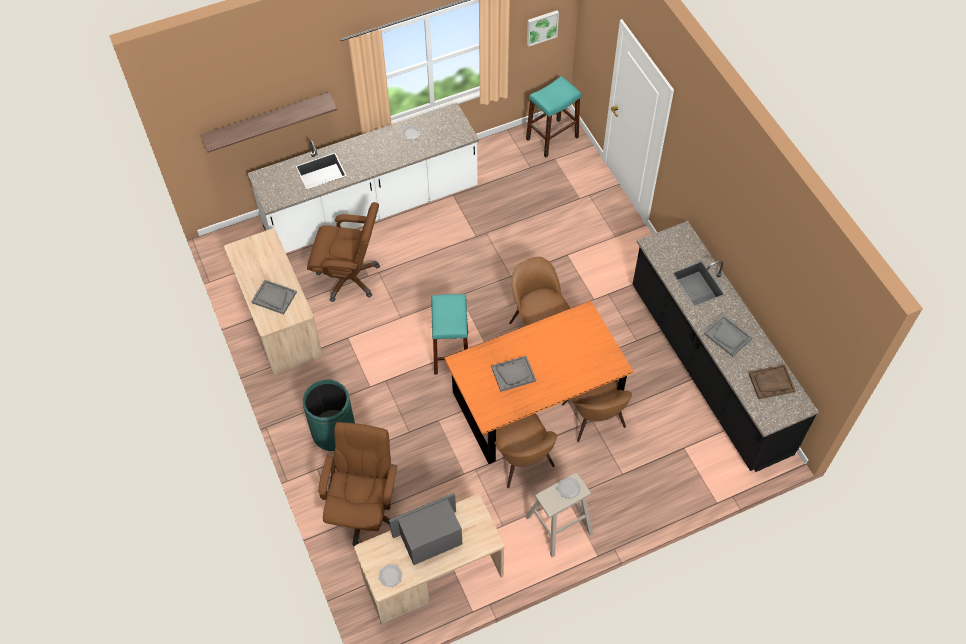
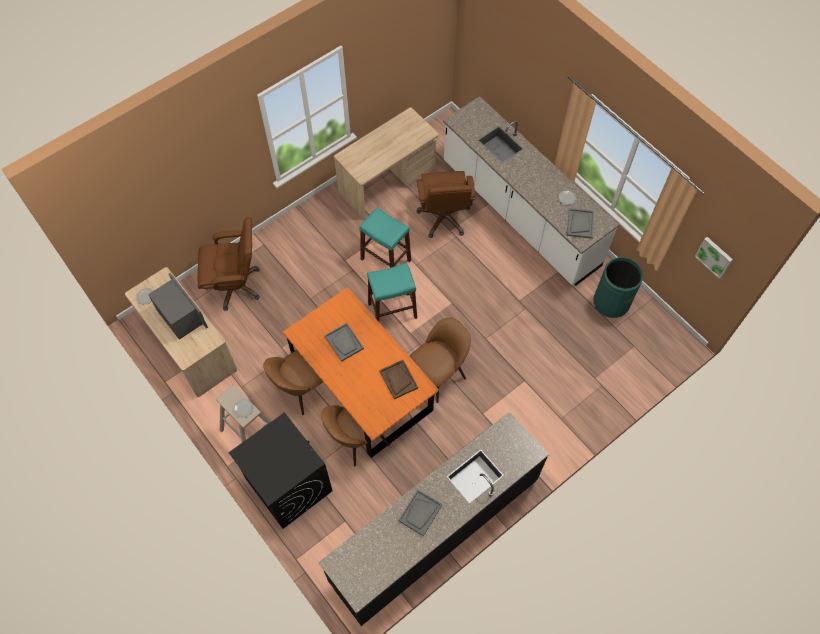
camera: 75 degrees right, 5 degrees up
shelf [200,93,338,153] -> none
grey tray [251,280,297,314] -> grey tray moved to [567,208,594,239]
green trash can [302,380,355,451] -> green trash can moved to [593,257,643,318]
turquoise stool [526,76,581,157] -> turquoise stool moved to [359,207,411,268]
brown tray [748,365,796,399] -> brown tray moved to [379,360,418,399]
none -> black washing machine [228,413,333,529]

